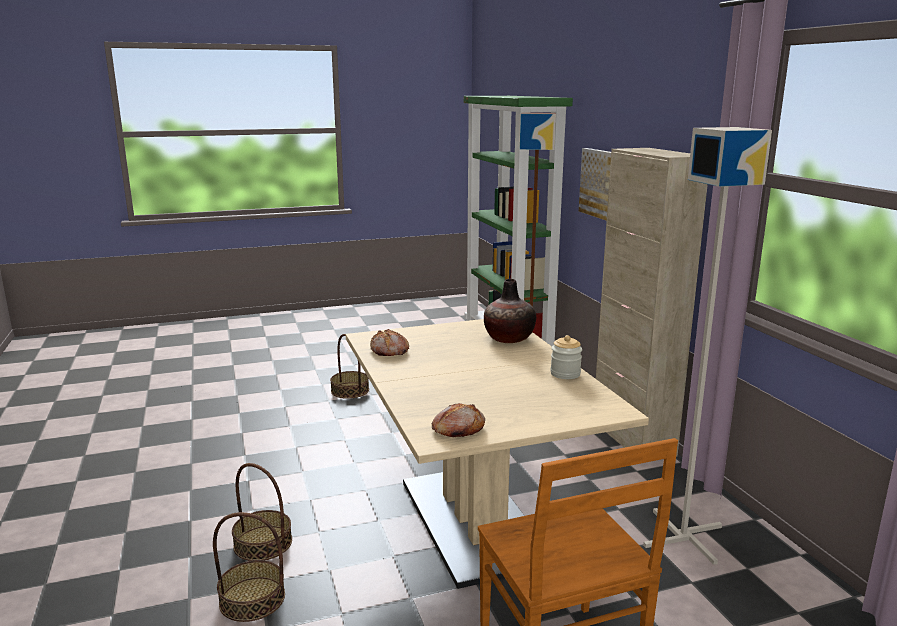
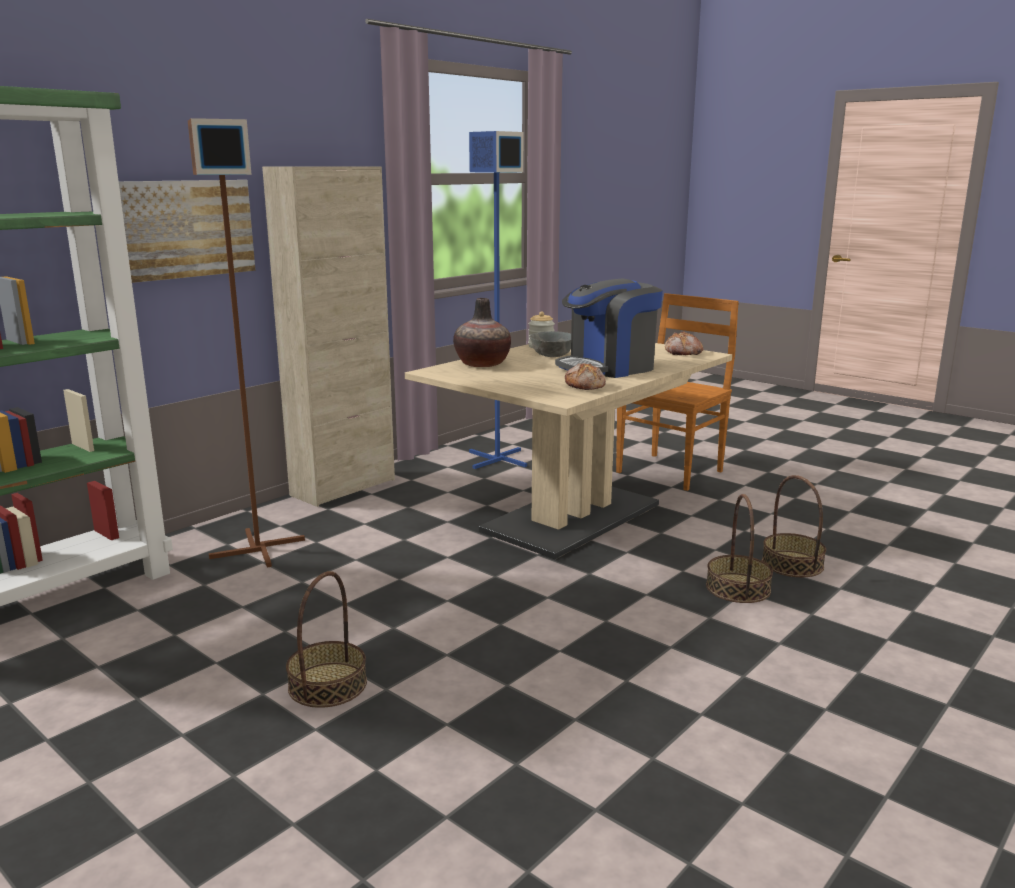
camera: 120 degrees left, 0 degrees up
grey floor lamp [643,127,772,565] -> blue floor lamp [469,131,527,469]
none -> grey bowl [529,331,571,357]
none -> coffee machine [555,279,663,378]

